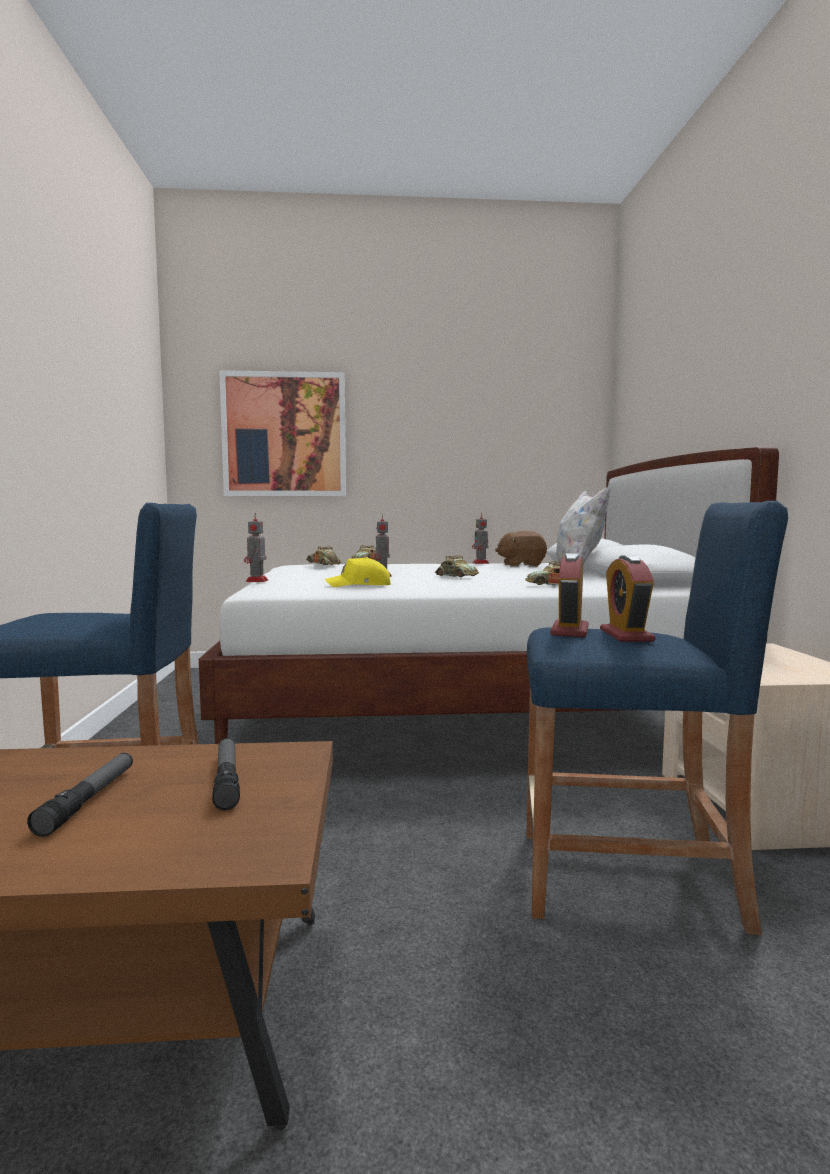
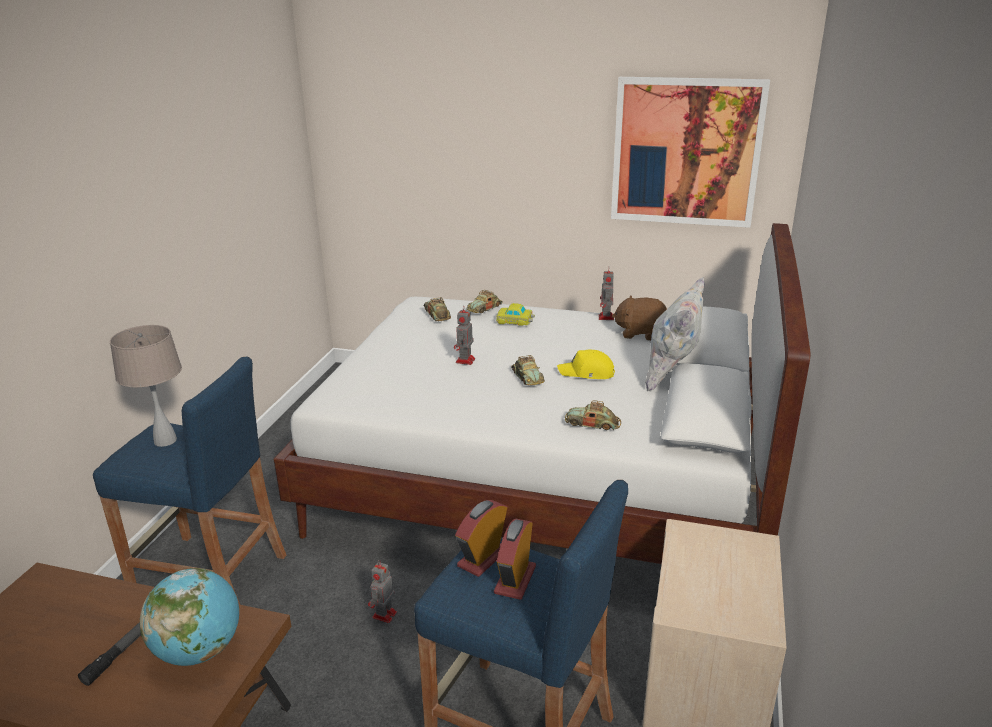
camera: 20 degrees right, 20 degrees up
flashlight [212,738,240,810] -> globe [140,568,239,666]
picture [219,370,346,496] -> picture moved to [611,77,770,228]
toy robot [244,513,268,582] -> toy robot moved to [368,561,397,623]
yellow cap [325,557,391,587] -> yellow cap moved to [557,350,615,379]
none -> beige table lamp [110,325,182,447]
none -> toy car [496,303,535,326]

